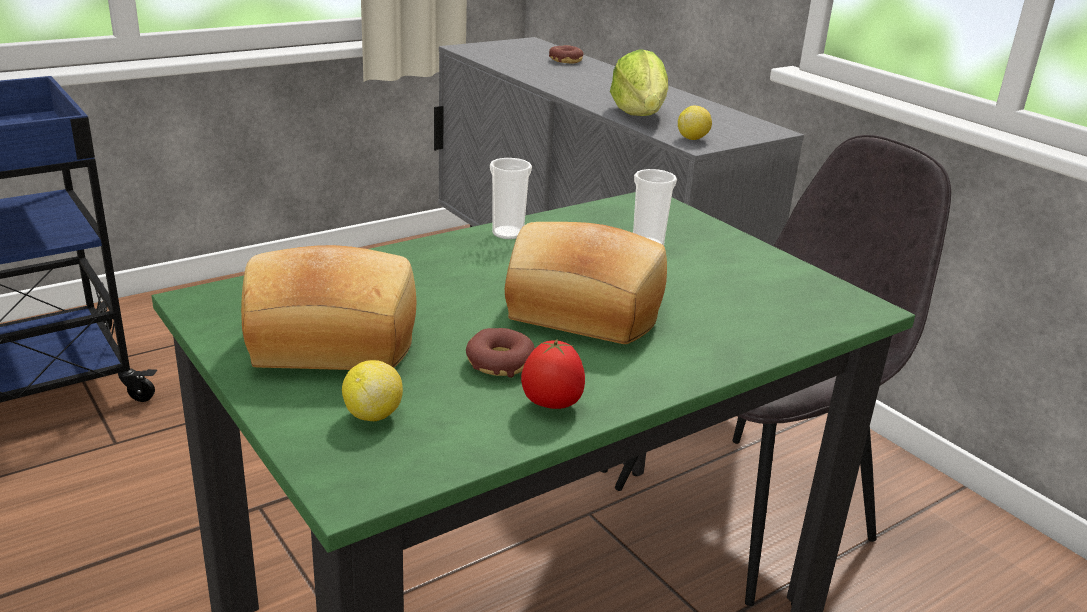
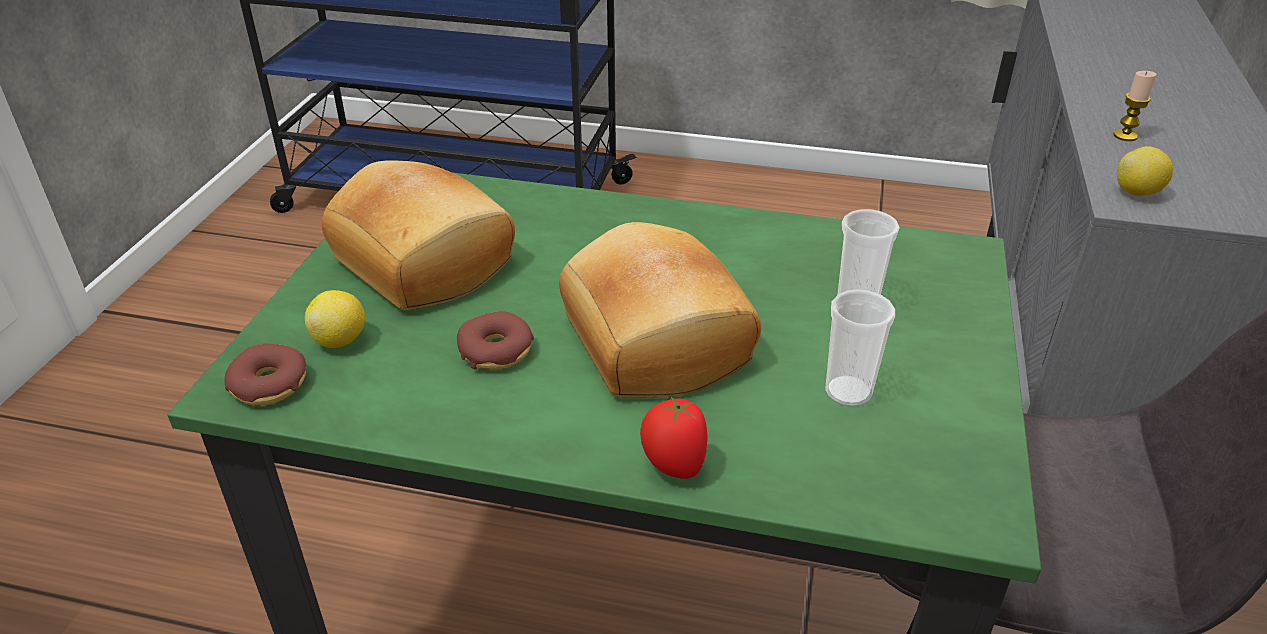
camera: 50 degrees right, 10 degrees up
cup [490,158,532,239] -> cup moved to [825,289,895,407]
tomato [521,339,585,409] -> tomato moved to [640,397,707,479]
donut [549,45,584,63] -> donut moved to [224,344,306,406]
lettuce [610,49,668,116] -> candle [1113,71,1157,141]

